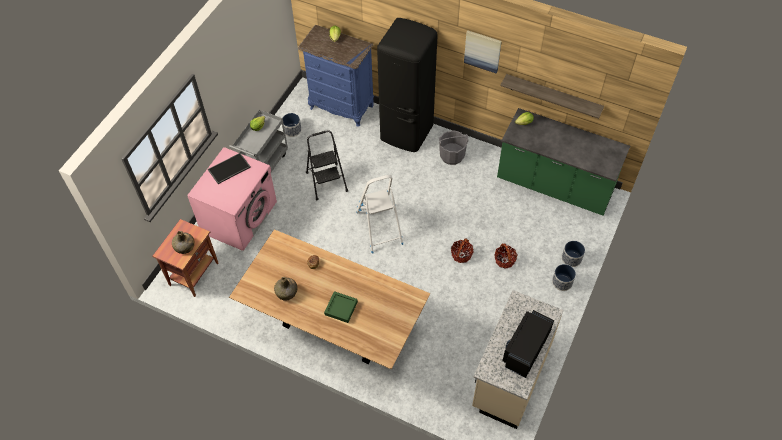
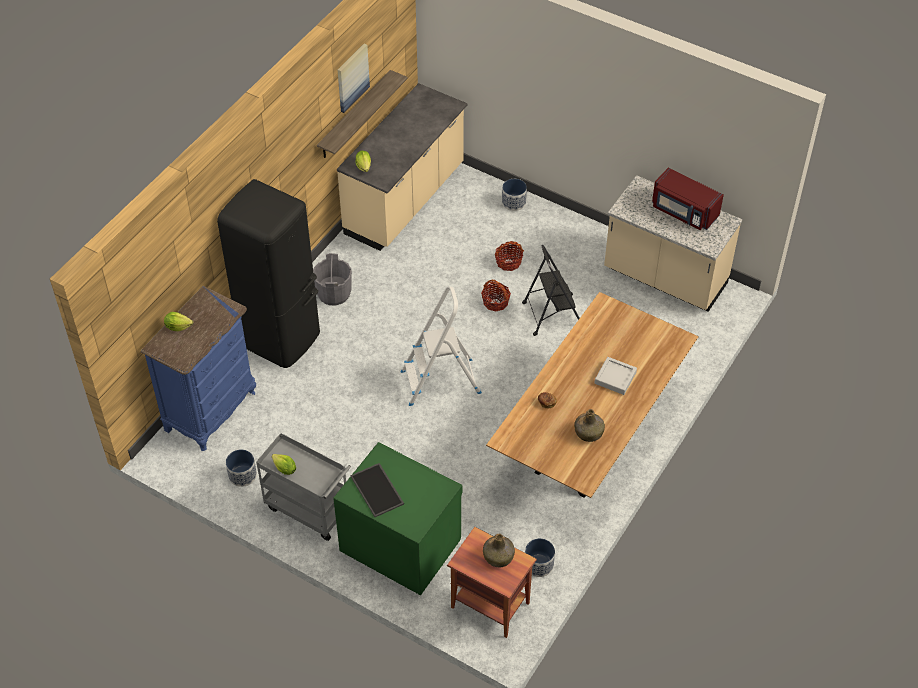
camera: 85 degrees left, 5 degrees down
pink washing machine [187,147,277,251] -> green washing machine [333,442,462,595]
black step ladder [306,130,349,200] -> black step ladder moved to [522,245,580,336]
green tray [324,291,358,323] -> grey tray [595,357,637,395]
picture [464,30,502,74] -> picture moved to [338,44,370,113]
green counter [497,108,630,216] -> beige counter [337,83,467,251]
black microwave [502,310,554,378] -> red microwave [652,168,724,230]
planter [552,264,576,291] -> planter moved to [525,538,555,577]

